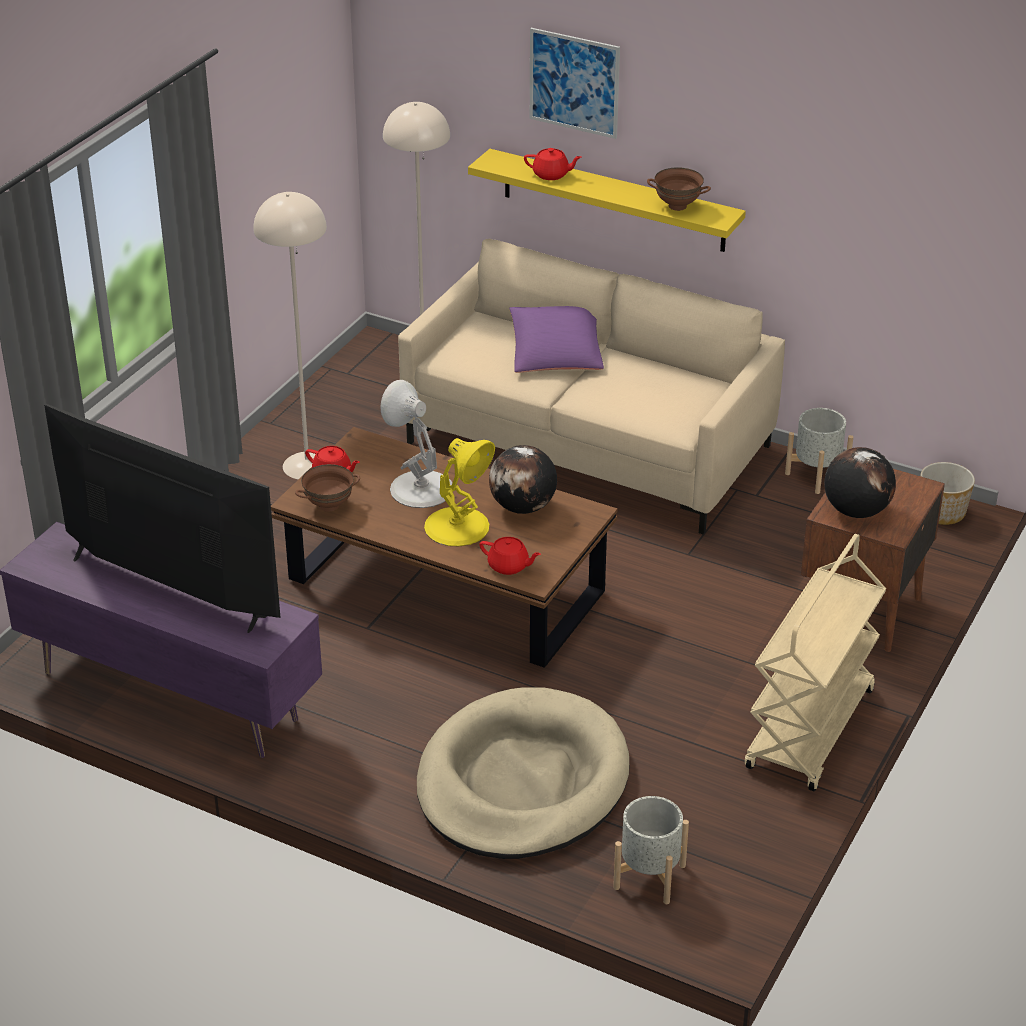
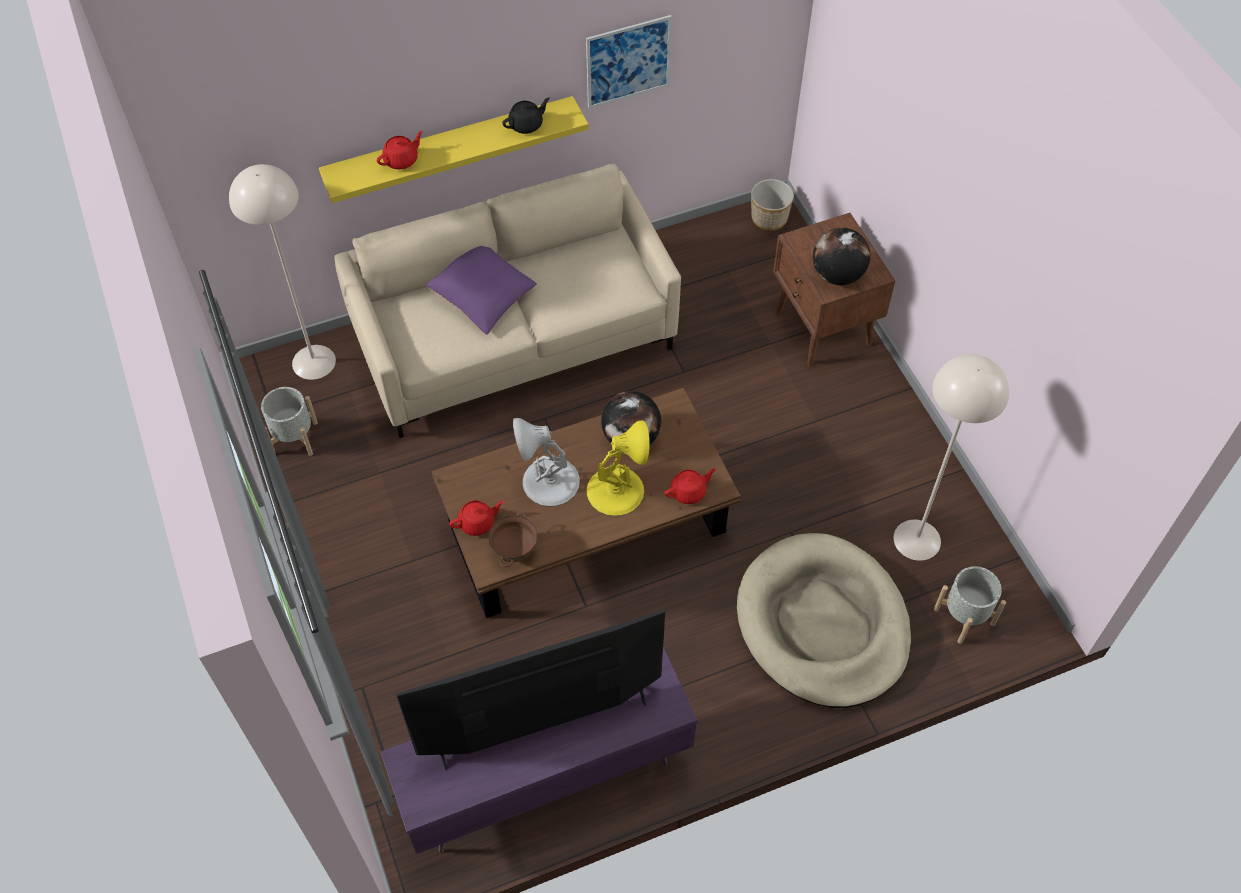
camera: 50 degrees left, 20 degrees up
beige floor lamp [253,192,327,479] -> beige floor lamp moved to [894,354,1009,561]
picture [530,28,620,139] -> picture moved to [586,15,672,109]
brown bowl [647,167,711,211] -> black teapot [502,98,550,134]
beige cart [745,534,886,791] -> none
grey planter [785,408,853,494] -> grey planter moved to [261,387,318,456]

